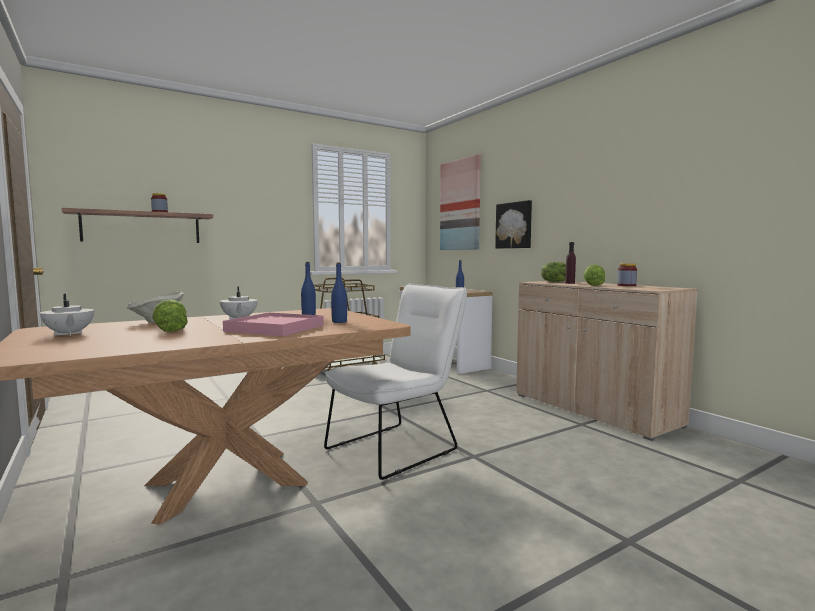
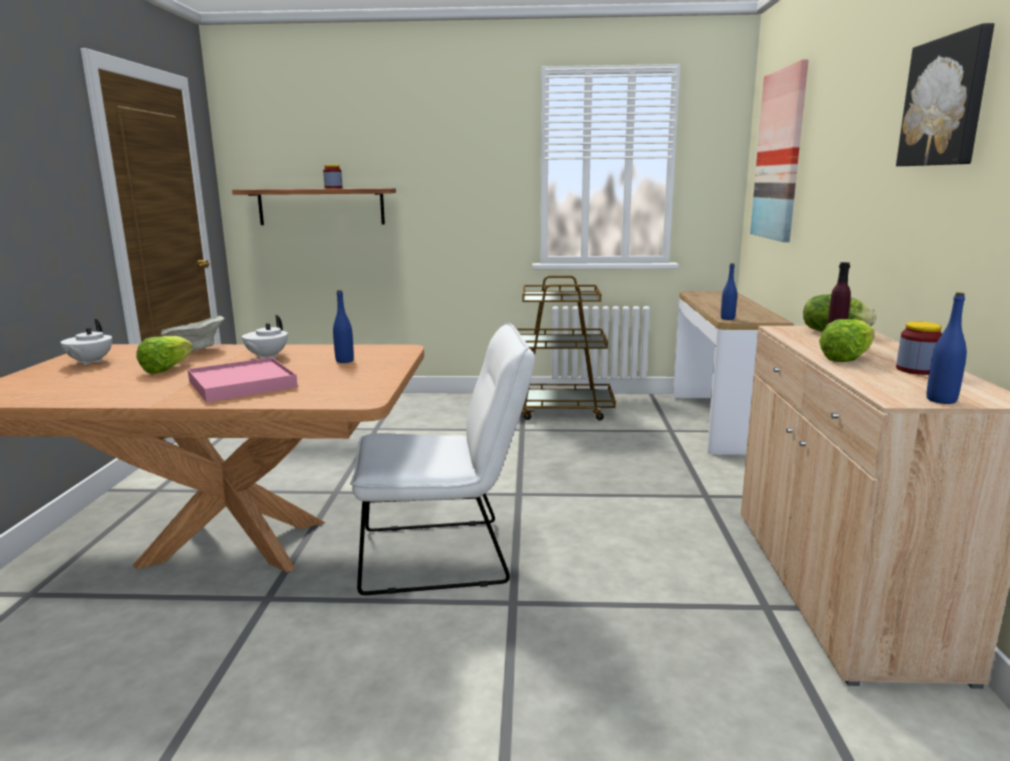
camera: 35 degrees right, 10 degrees up
blue bottle [331,263,347,323] -> blue bottle moved to [927,292,967,404]
picture [495,200,532,248] -> picture moved to [896,23,994,166]

